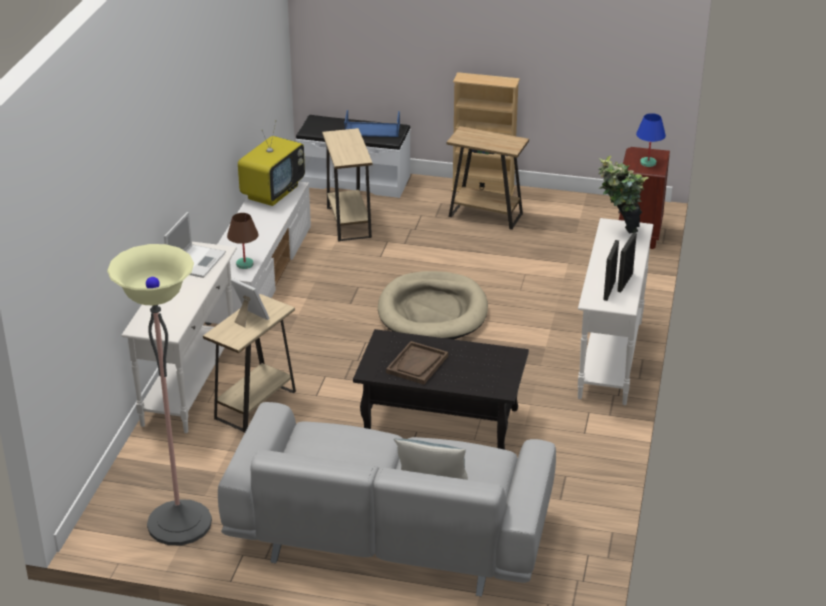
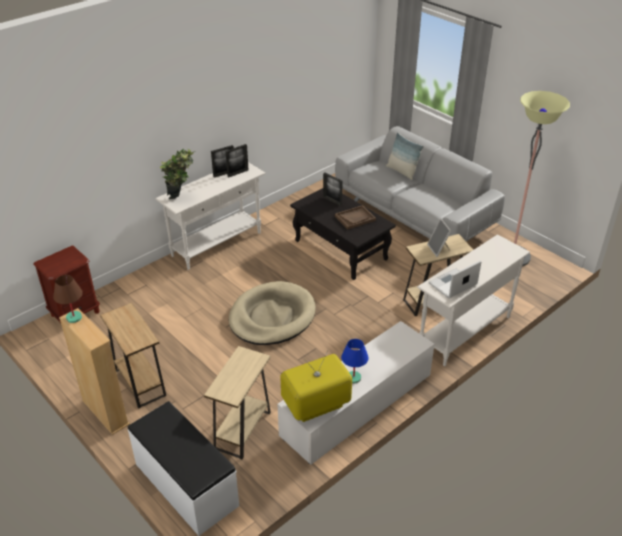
camera: 145 degrees left, 5 degrees up
brown table lamp [227,213,259,269] -> brown table lamp moved to [53,275,83,323]
blue tray [344,110,400,137] -> none
blue table lamp [636,113,666,167] -> blue table lamp moved to [341,339,369,383]
none -> picture frame [323,173,343,206]

